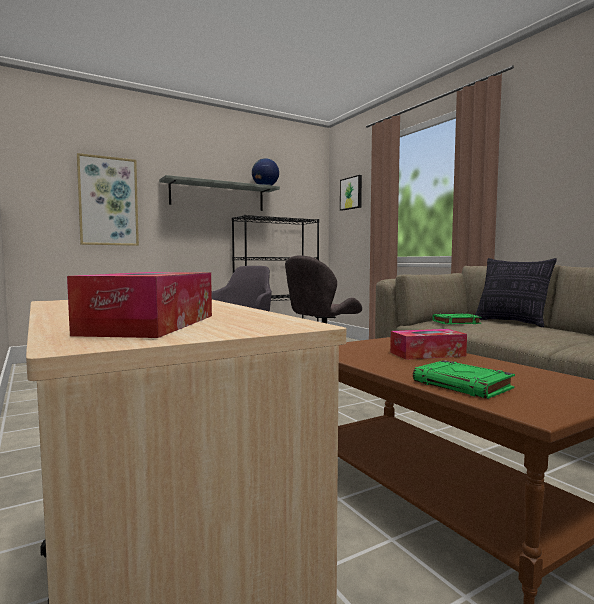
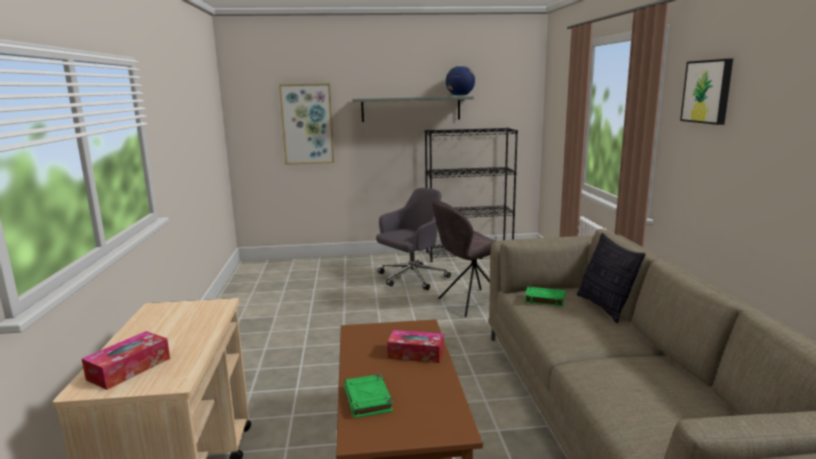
camera: 25 degrees right, 10 degrees up
picture [340,175,362,211] -> picture moved to [680,59,733,125]

